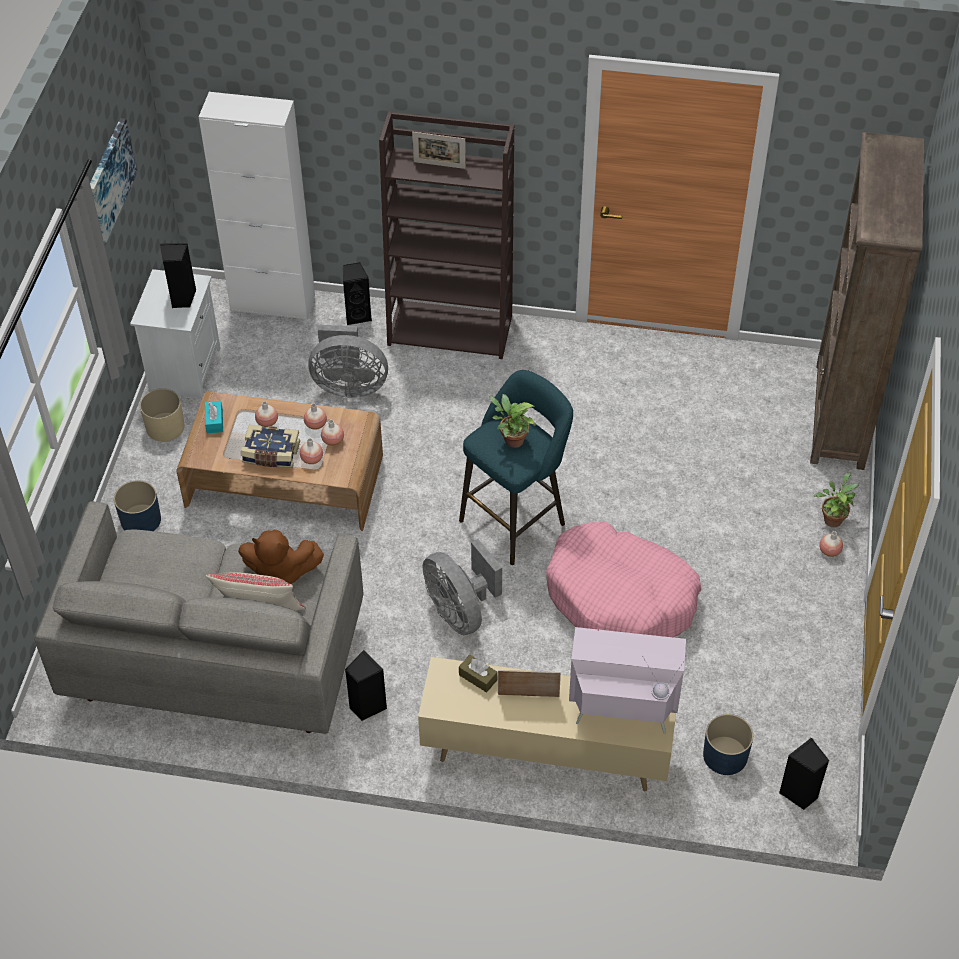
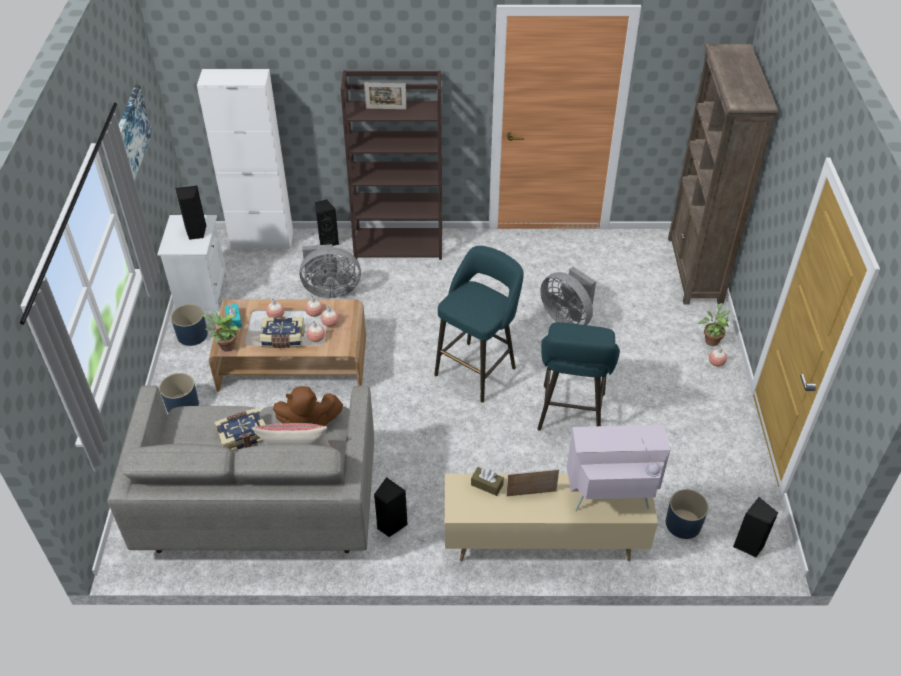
camera: 10 degrees left, 5 degrees down
beige planter [140,388,185,442] -> blue planter [171,304,208,346]
grey fan [423,539,502,635] -> grey fan moved to [540,267,596,325]
potted plant [490,394,536,448] -> potted plant moved to [202,311,240,352]
pink dog bed [546,522,701,637] -> turquoise stool [538,322,620,431]
none -> book [214,408,266,452]

